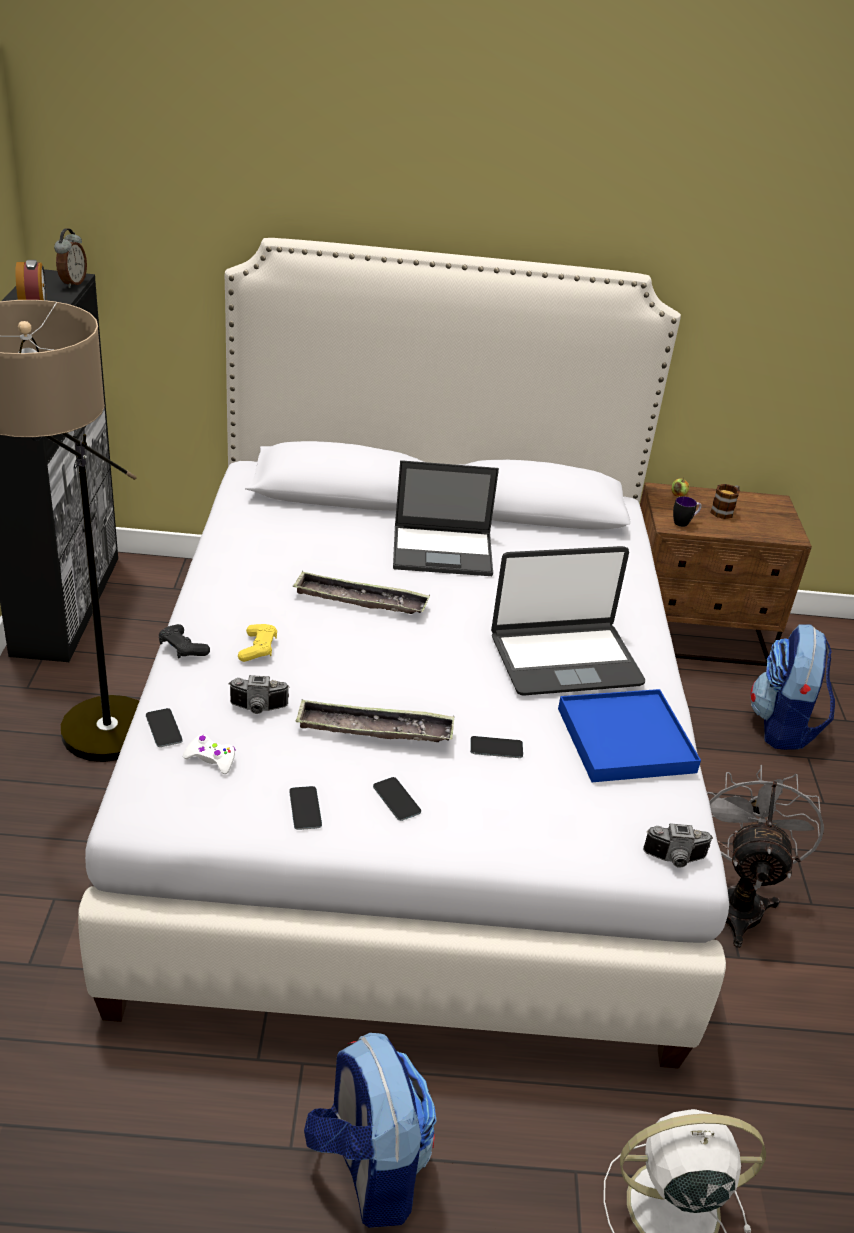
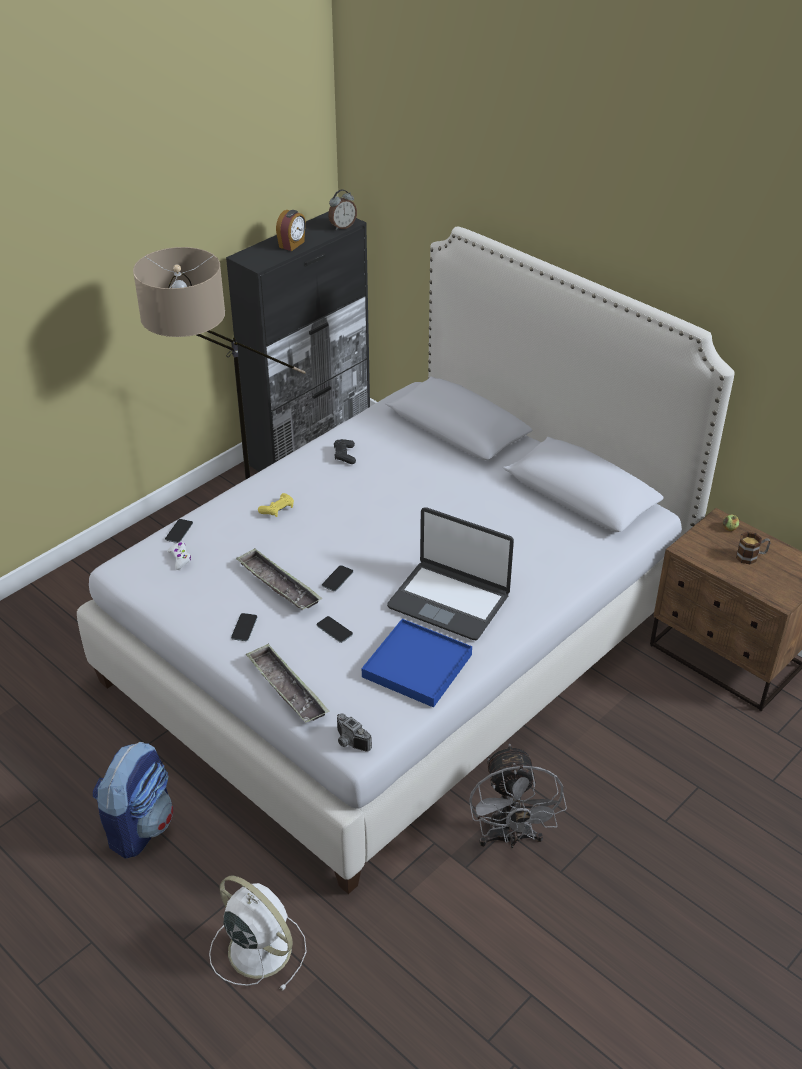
camera: 45 degrees right, 5 degrees up
black game controller [159,624,210,658] -> black game controller moved to [334,439,356,464]
camera [228,675,290,714] -> none
phone [289,786,322,830] -> phone moved to [322,565,353,591]
tray [293,571,430,614] -> tray moved to [246,643,330,723]
laptop [393,460,499,576] -> none
mug [673,496,702,527] -> none
grey fan [707,765,824,948] -> grey fan turned 120 degrees clockwise [469,744,567,848]
backpack [750,624,835,750] -> none

